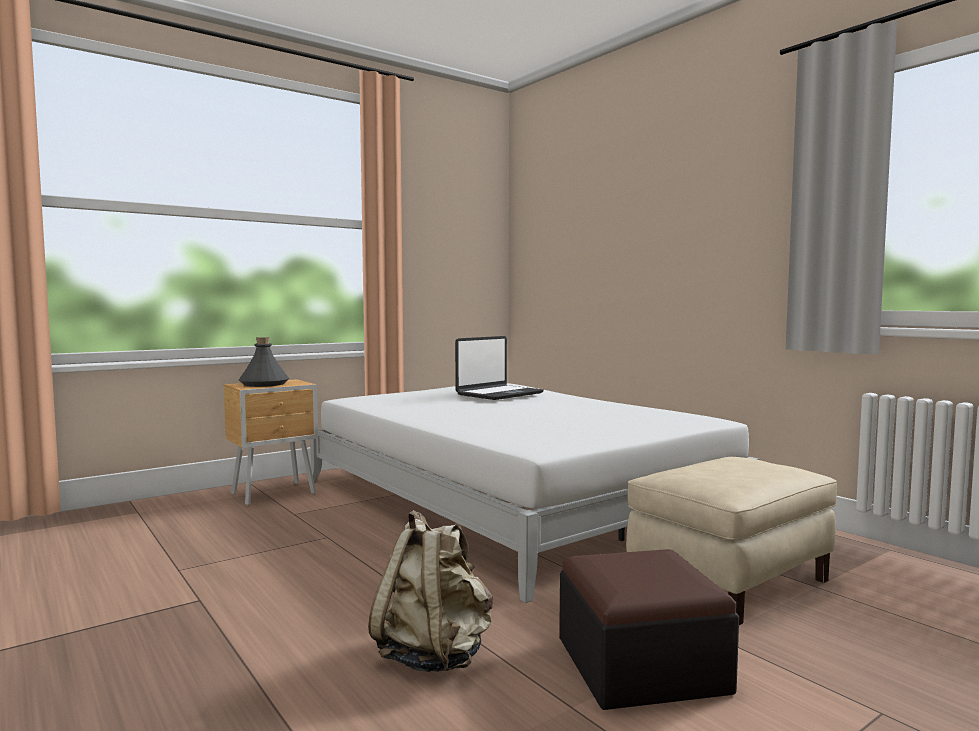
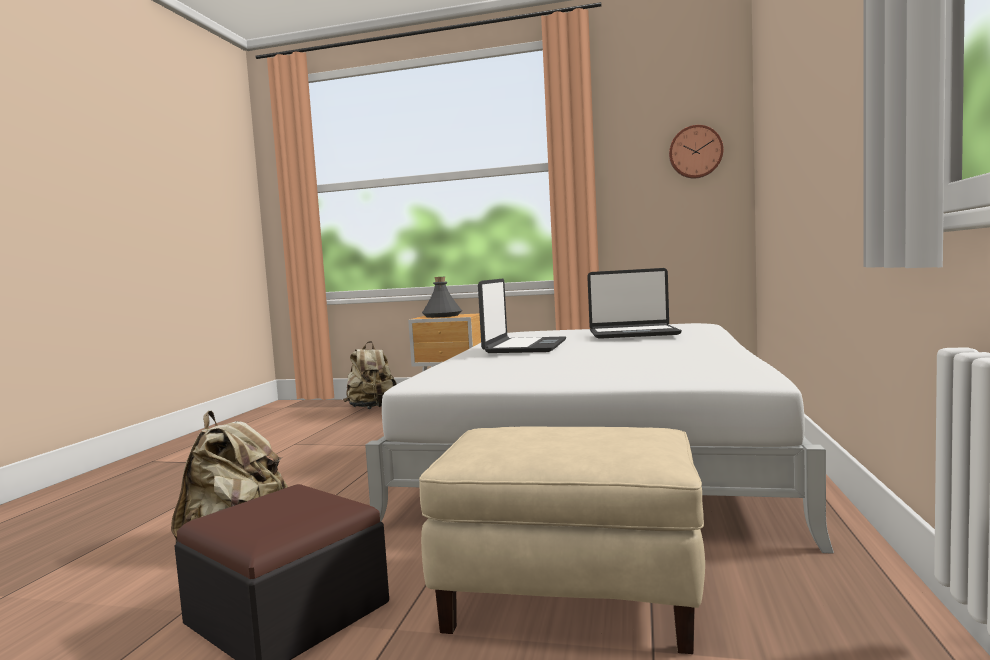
camera: 50 degrees right, 0 degrees up
none -> beige backpack [343,341,397,409]
none -> laptop [478,279,566,353]
none -> wall clock [669,125,723,179]

